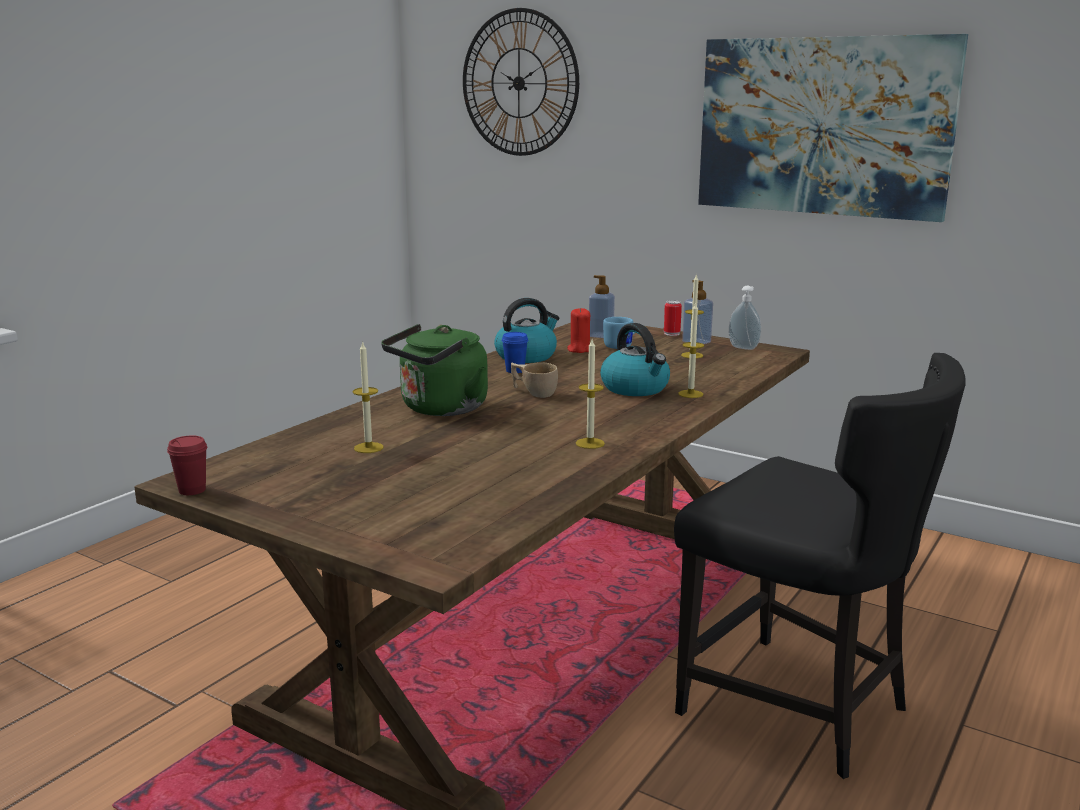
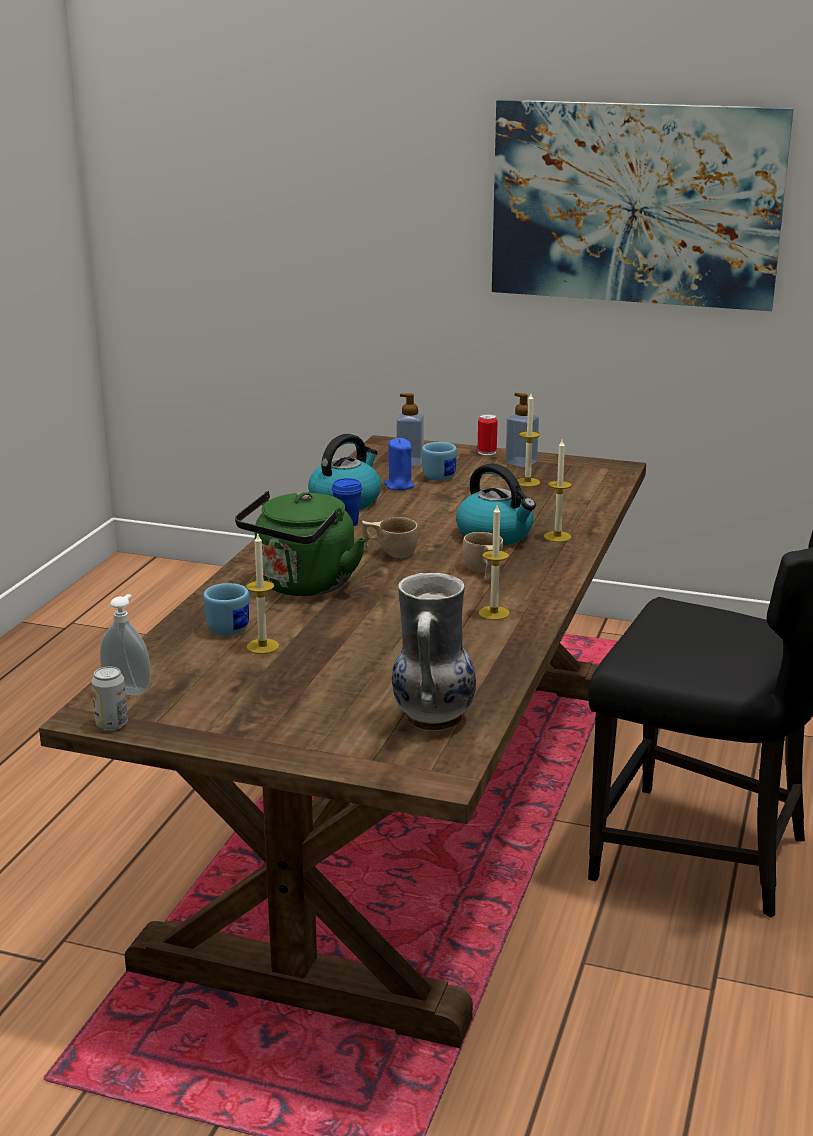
camera: 15 degrees left, 5 degrees up
red cup [167,435,207,495] -> can [91,666,128,731]
wall clock [463,8,579,156] -> none
red candle [567,308,590,353] -> blue candle [384,438,414,491]
soap dispenser [729,286,761,350] -> soap dispenser moved to [100,594,151,695]
none -> blue mug [203,583,250,636]
none -> vase [392,573,476,731]
none -> beige cup [463,532,503,581]

